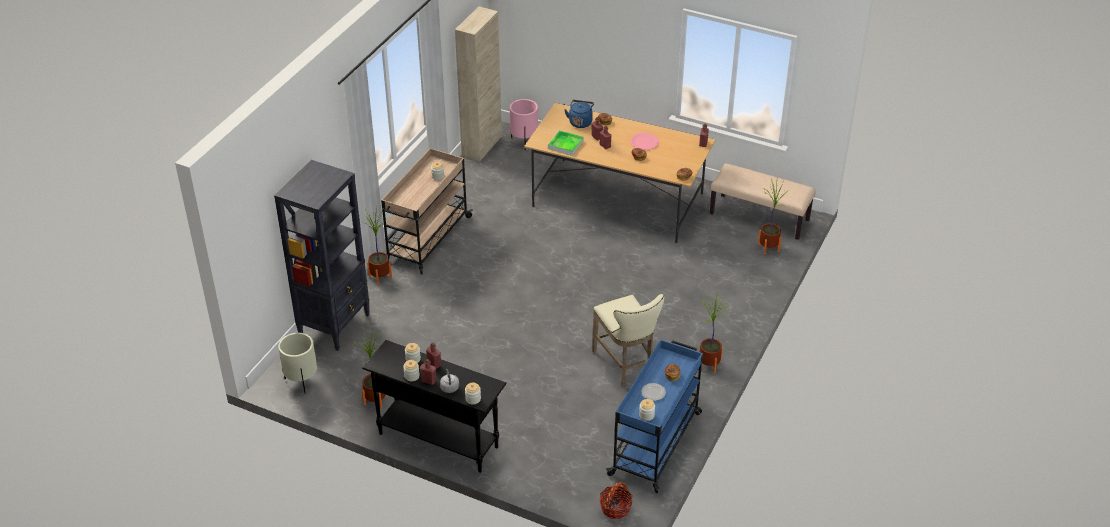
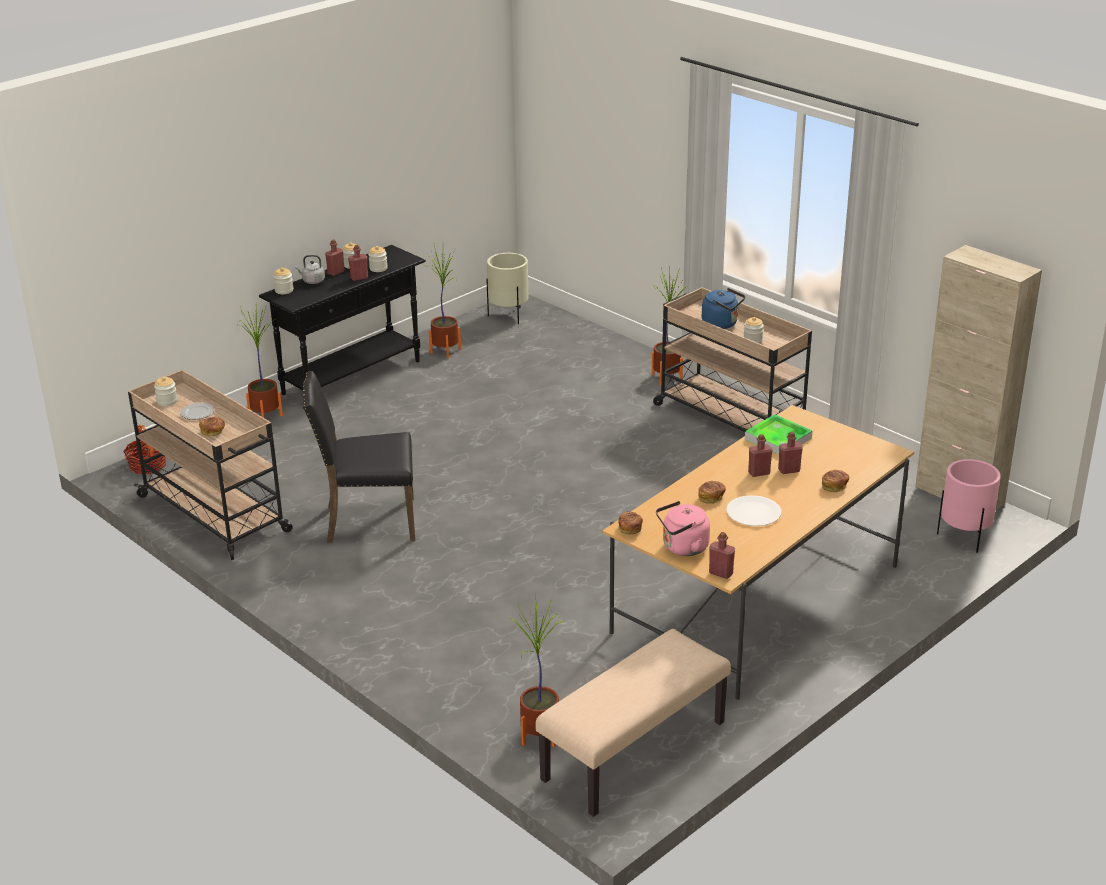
camera: 110 degrees right, 10 degrees down
black bookcase [274,160,370,351] -> none
blue kettle [564,100,594,128] -> blue kettle moved to [702,288,745,329]
beige stool [592,294,664,387] -> black chair [303,371,415,543]
blue cart [606,339,703,493] -> beige cart [128,370,293,560]
pink plate [630,133,659,150] -> white plate [726,495,781,526]
potted plant [700,295,728,373] -> potted plant moved to [238,306,283,418]
none -> pink kettle [656,501,710,556]

